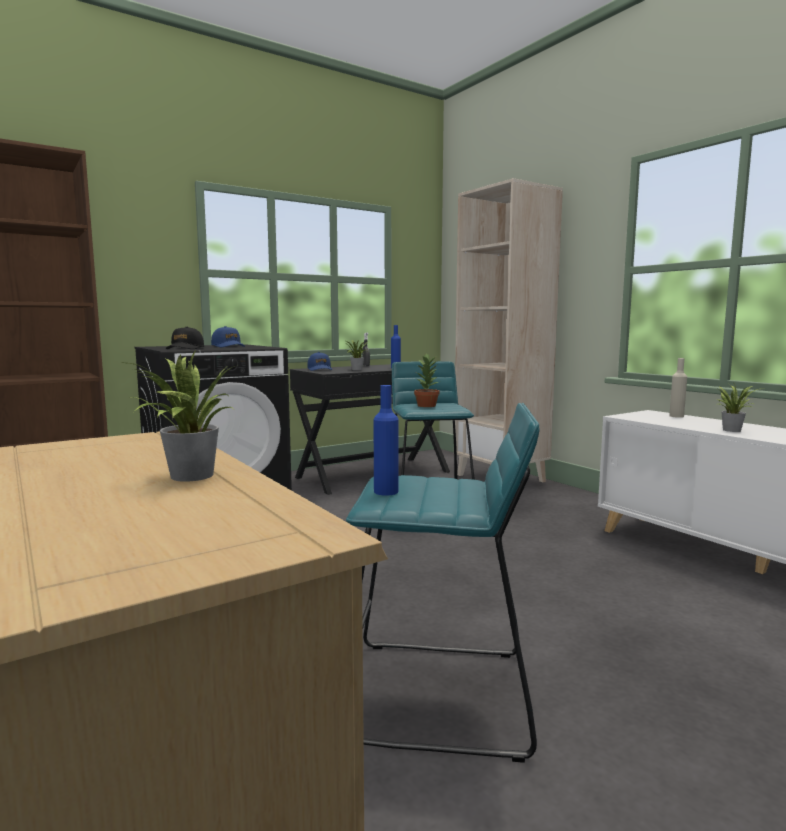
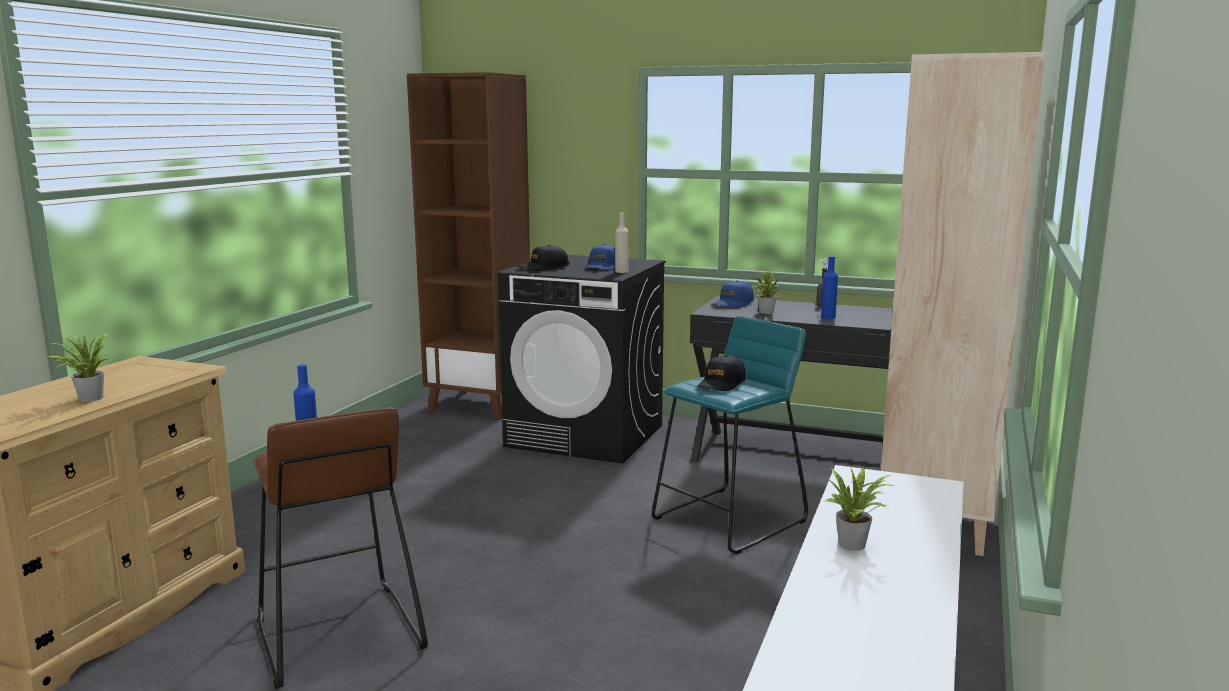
camera: 55 degrees right, 5 degrees up
turquoise stool [346,403,540,763] -> brown stool [253,407,428,689]
potted plant [414,353,440,407] -> black cap [697,355,746,391]
beige bottle [669,358,687,418] -> beige bottle moved to [615,213,629,273]

